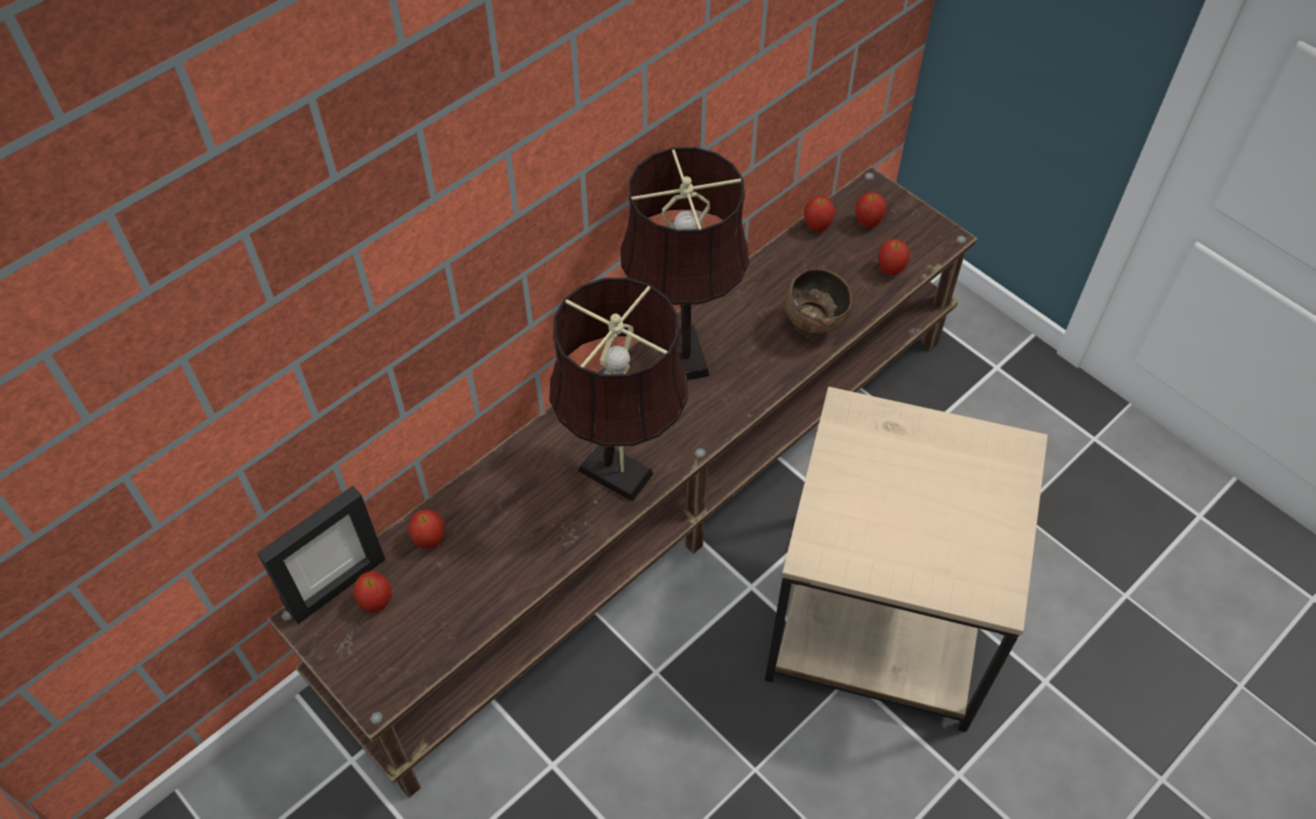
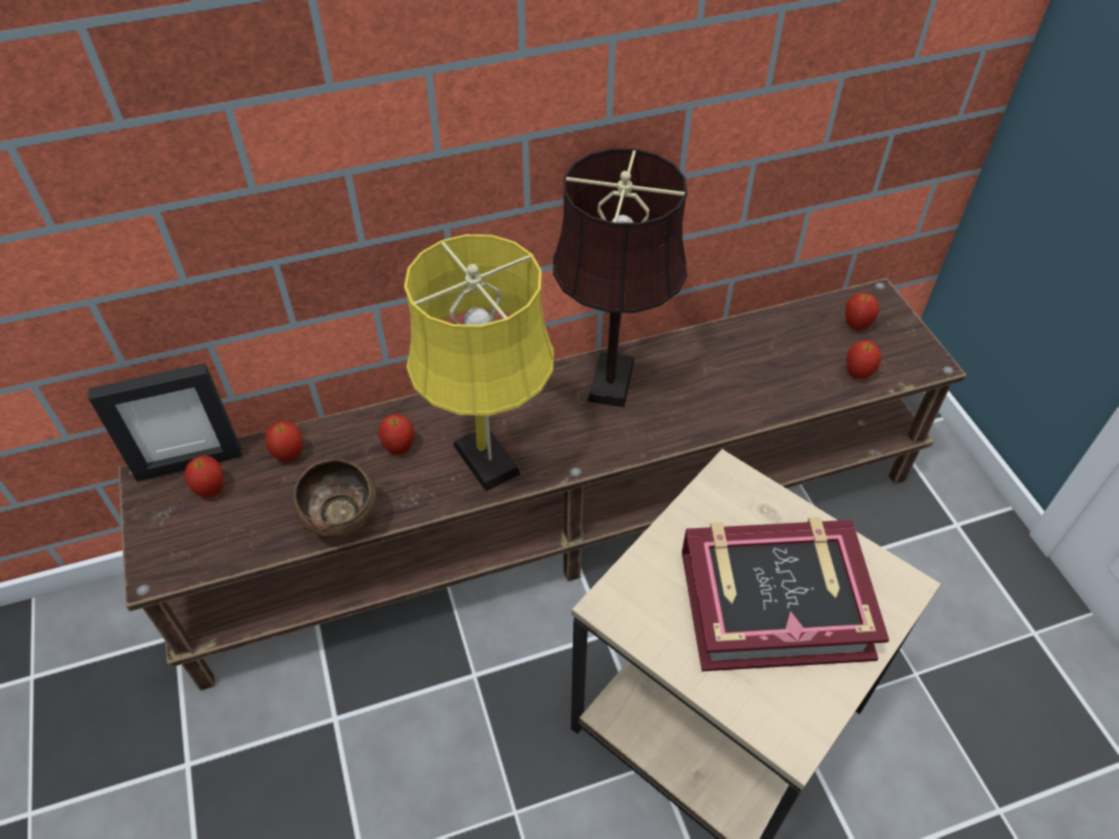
camera: 25 degrees right, 5 degrees down
brown table lamp [549,278,688,502] -> yellow table lamp [404,234,554,492]
brown bowl [784,268,853,336] -> brown bowl moved to [292,459,376,537]
apple [804,196,835,232] -> apple moved to [378,414,415,455]
none -> book [682,517,889,671]

